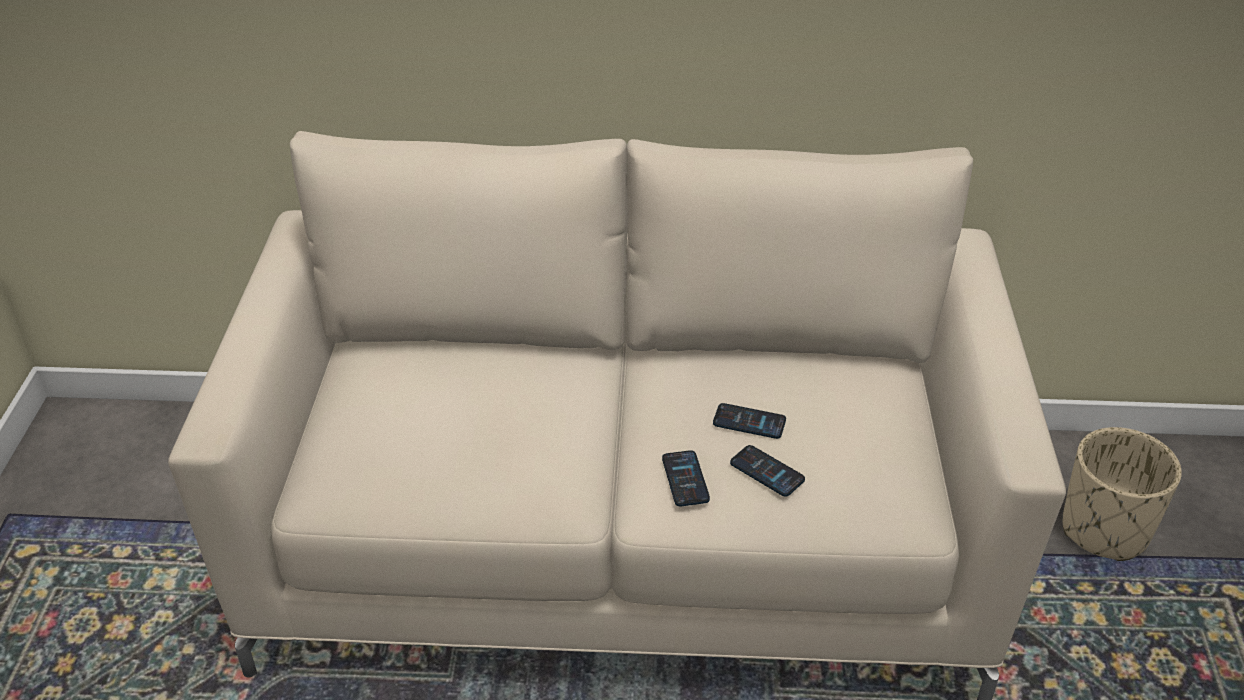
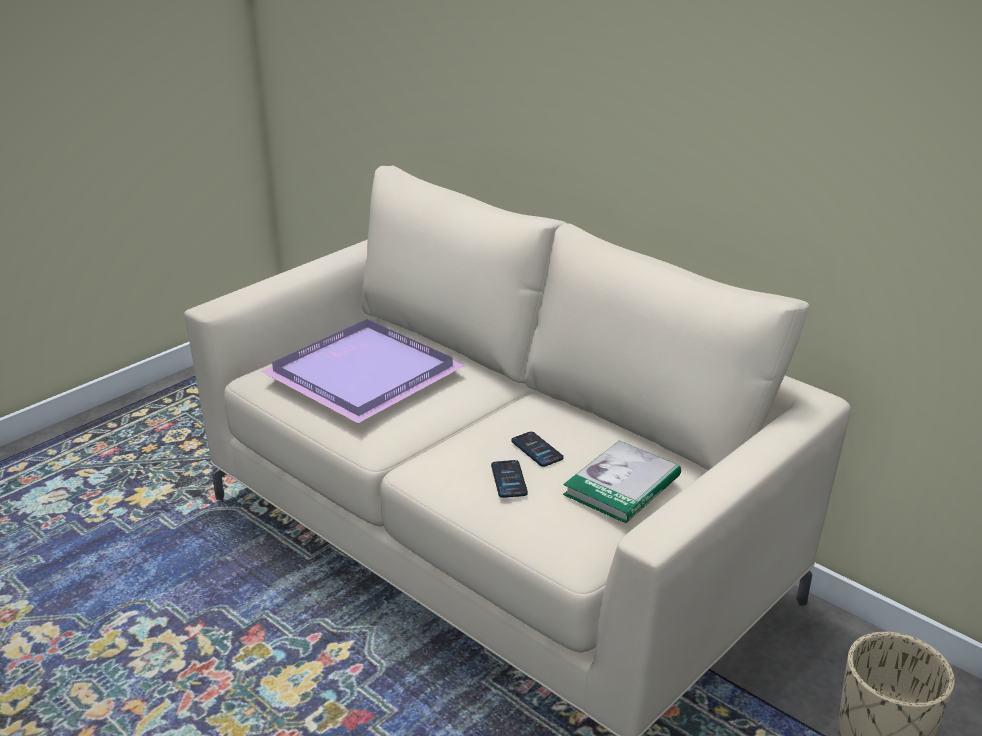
camera: 40 degrees right, 10 degrees down
phone [662,450,710,506] -> none
none -> purple tray [261,319,465,423]
none -> book [563,441,681,524]

